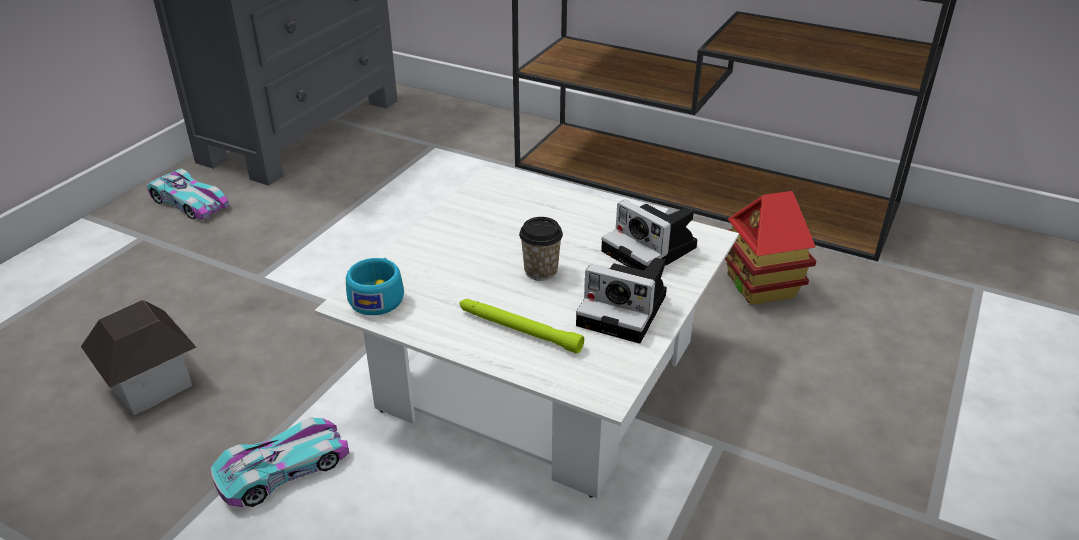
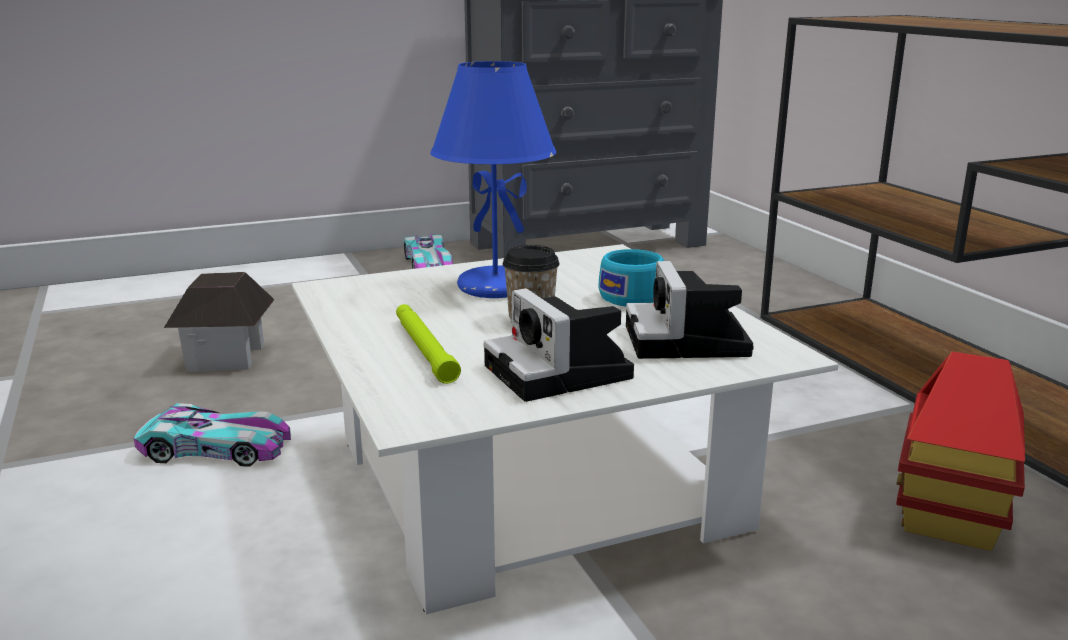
camera: 40 degrees right, 15 degrees down
turquoise cup [346,258,404,315] -> turquoise cup moved to [598,249,664,307]
none -> blue table lamp [430,61,556,298]

